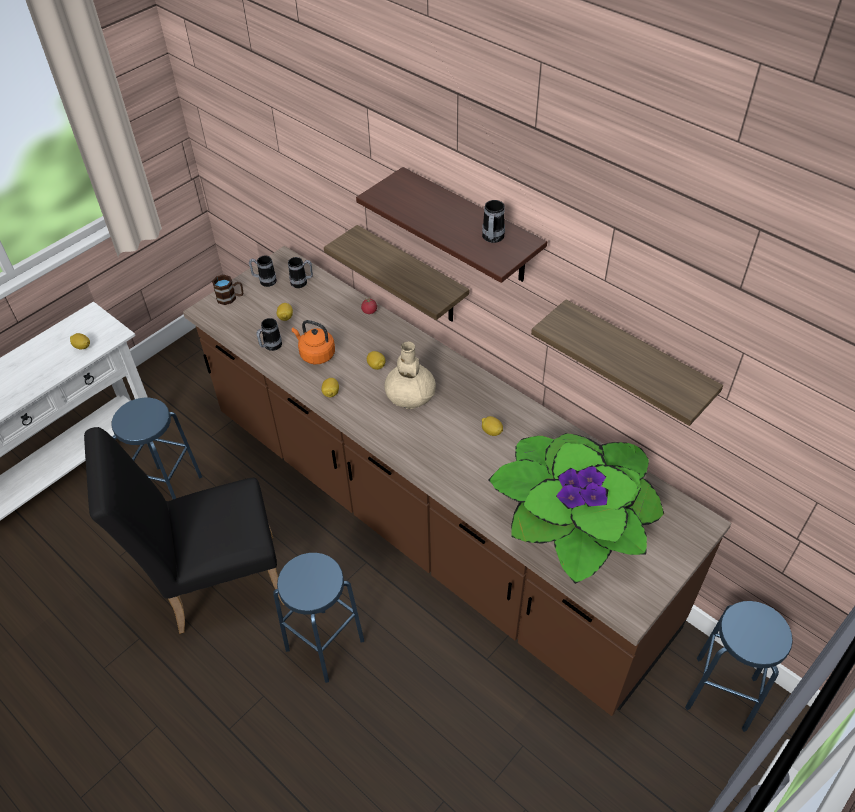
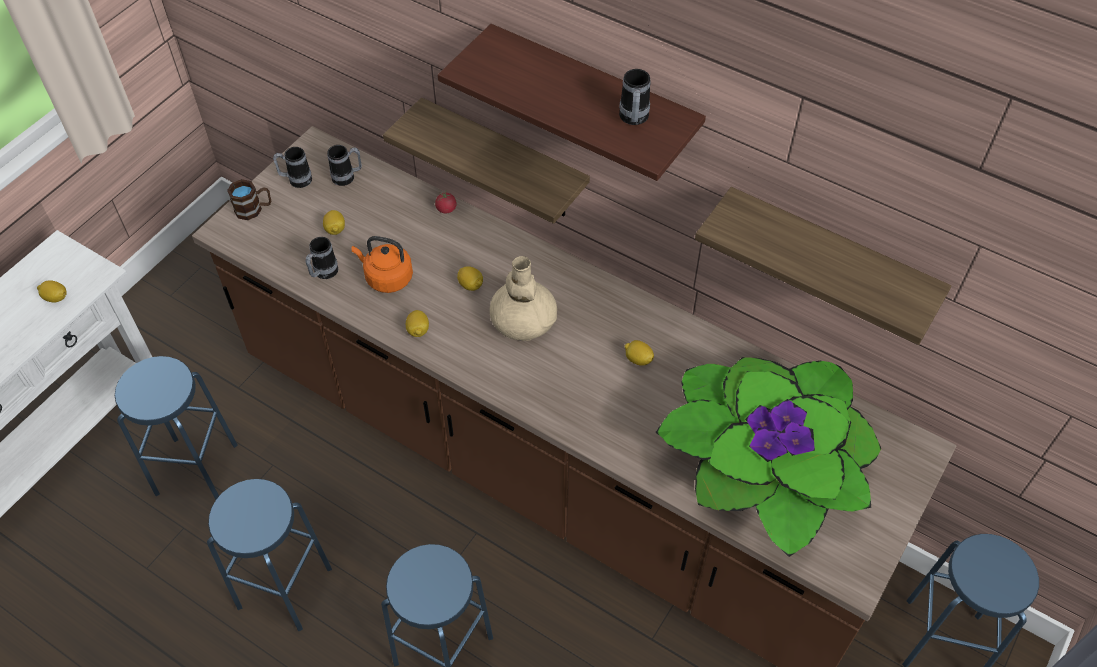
camera: 10 degrees left, 5 degrees up
black chair [84,427,284,634] -> blue stool [207,479,332,631]

